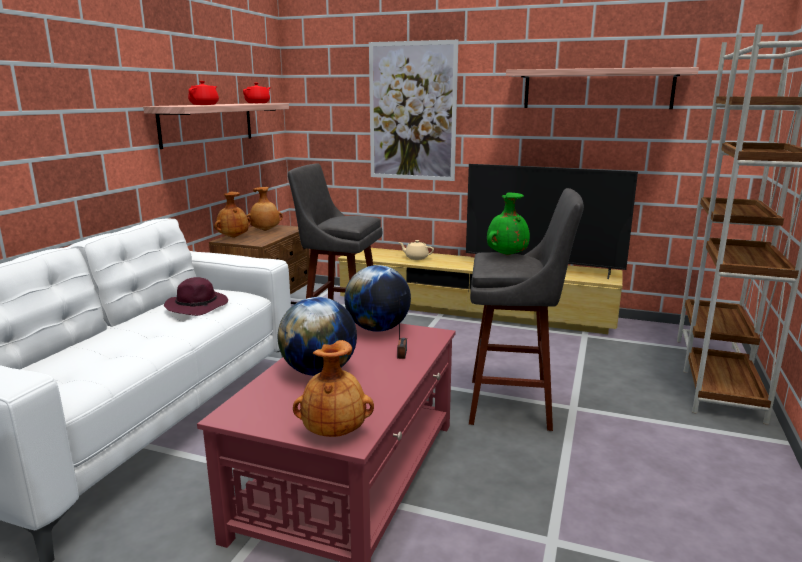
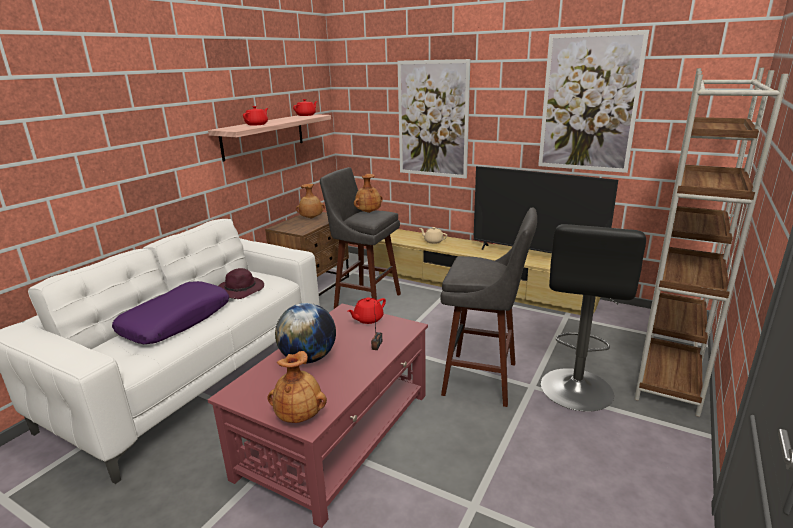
camera: 10 degrees right, 5 degrees up
brown vase [214,192,251,238] -> brown vase moved to [354,174,383,213]
globe [344,265,411,332] -> red teapot [348,297,386,324]
green vase [487,192,530,255] -> none
shelf [506,67,699,109] -> picture [538,30,649,173]
none -> purple pillow [112,281,229,344]
none -> black stool [541,224,646,412]

